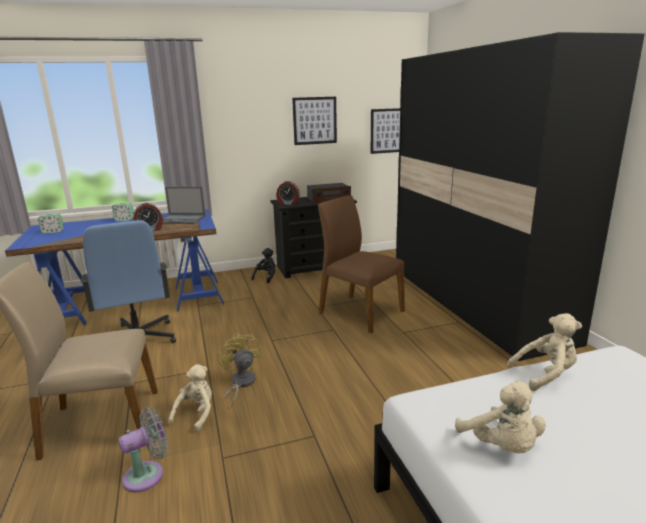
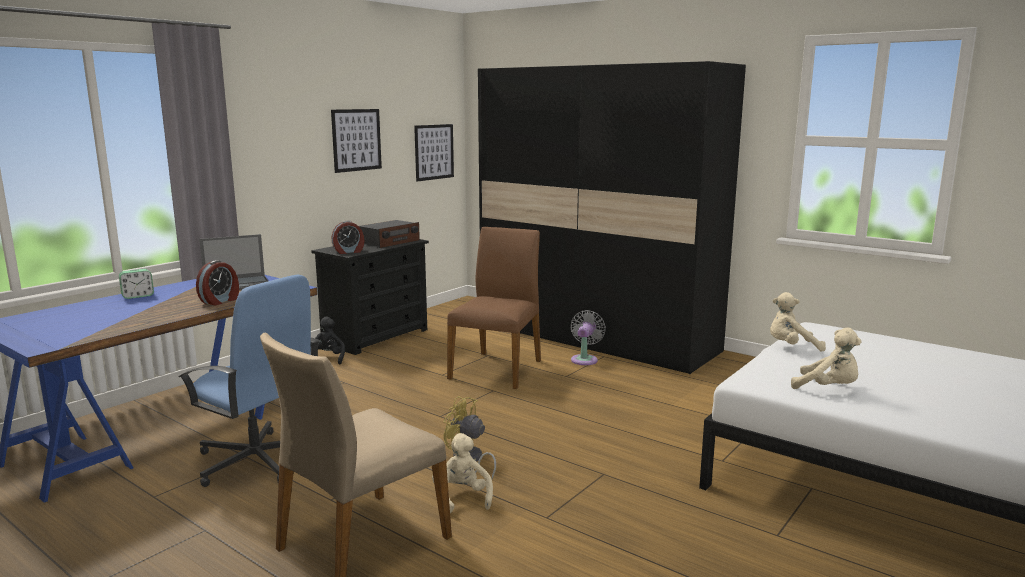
camera: 35 degrees left, 5 degrees down
alarm clock [38,213,64,234] -> none
grey fan [118,407,168,492] -> grey fan moved to [571,310,606,365]
brown chair [318,195,405,333] -> brown chair turned 105 degrees clockwise [447,227,541,389]
beige plush toy [507,313,582,391] -> beige plush toy turned 135 degrees counterclockwise [770,292,826,352]

